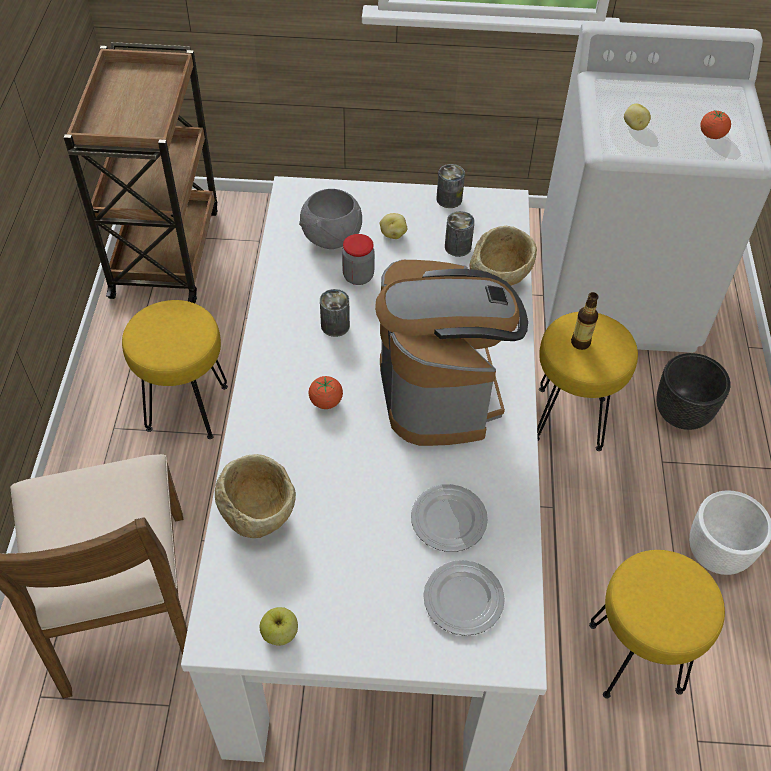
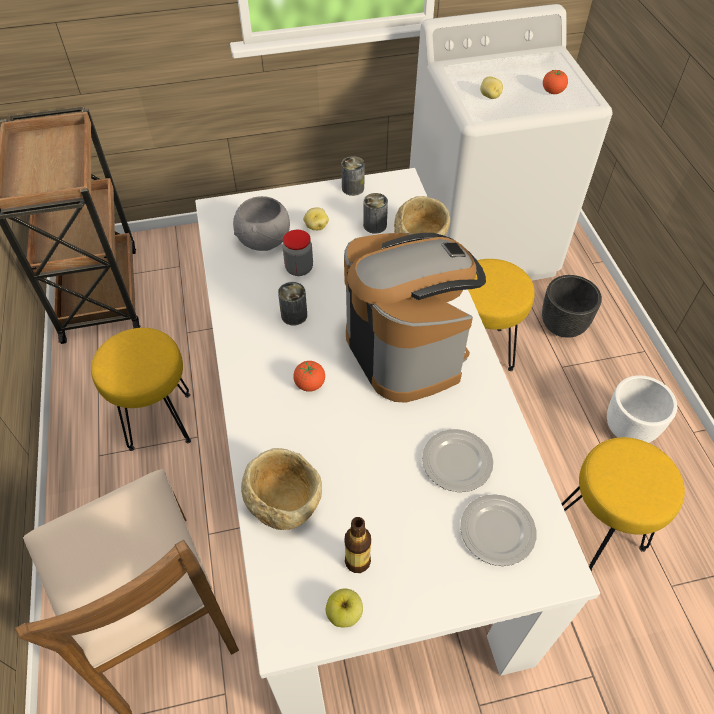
camera: 15 degrees left, 0 degrees up
bottle [571,292,598,350] -> bottle moved to [344,517,371,573]

